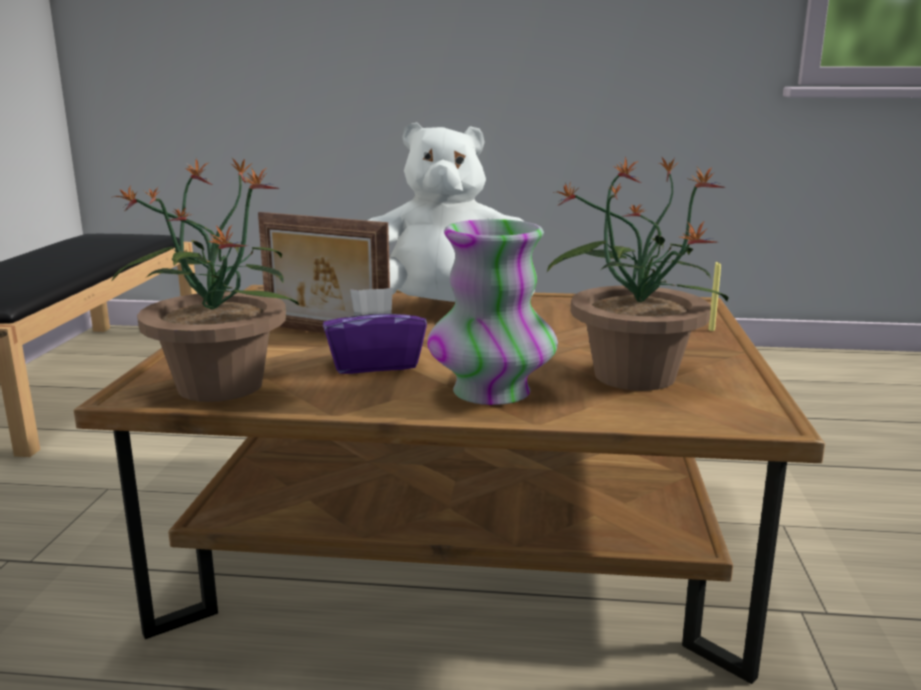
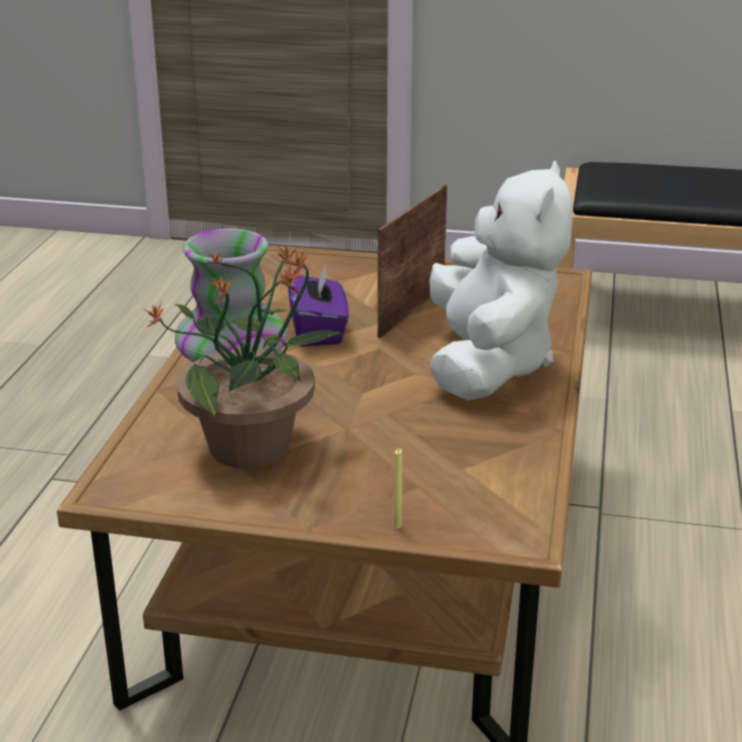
camera: 95 degrees right, 10 degrees up
potted plant [111,158,299,402] -> none

